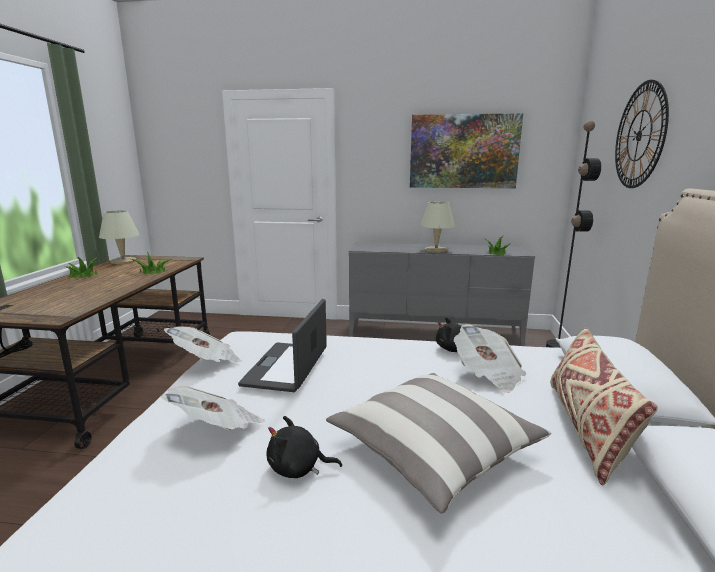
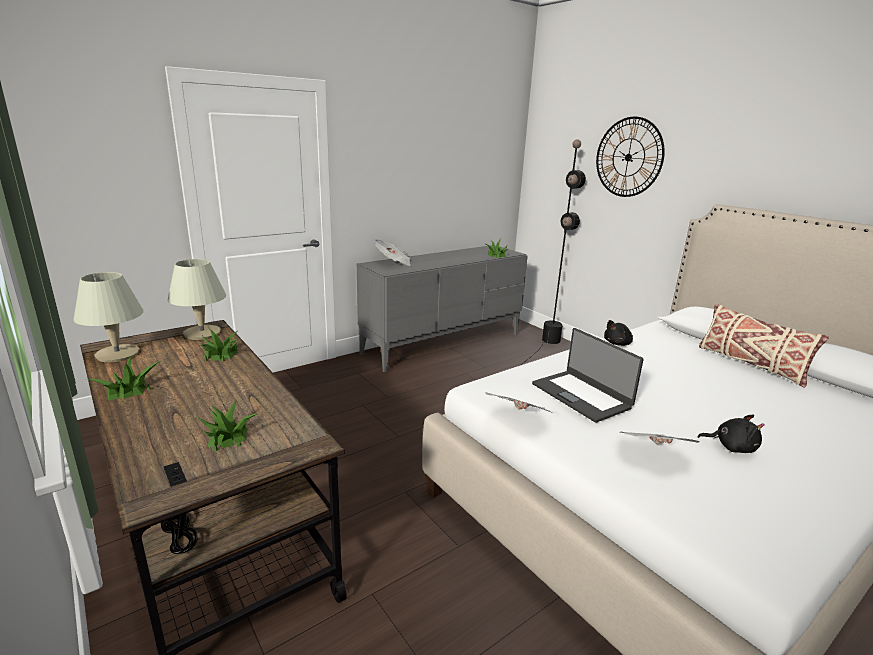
camera: 45 degrees left, 5 degrees up
black plush toy [267,416,342,478] -> black plush toy turned 120 degrees counterclockwise [697,415,765,453]
pillow [326,373,551,514] -> none
picture [410,113,523,188] -> none
beige table lamp [420,202,455,253] -> beige table lamp moved to [168,259,226,340]
newspaper [454,324,526,393] -> newspaper moved to [374,239,410,266]
none -> potted plant [196,400,257,451]

